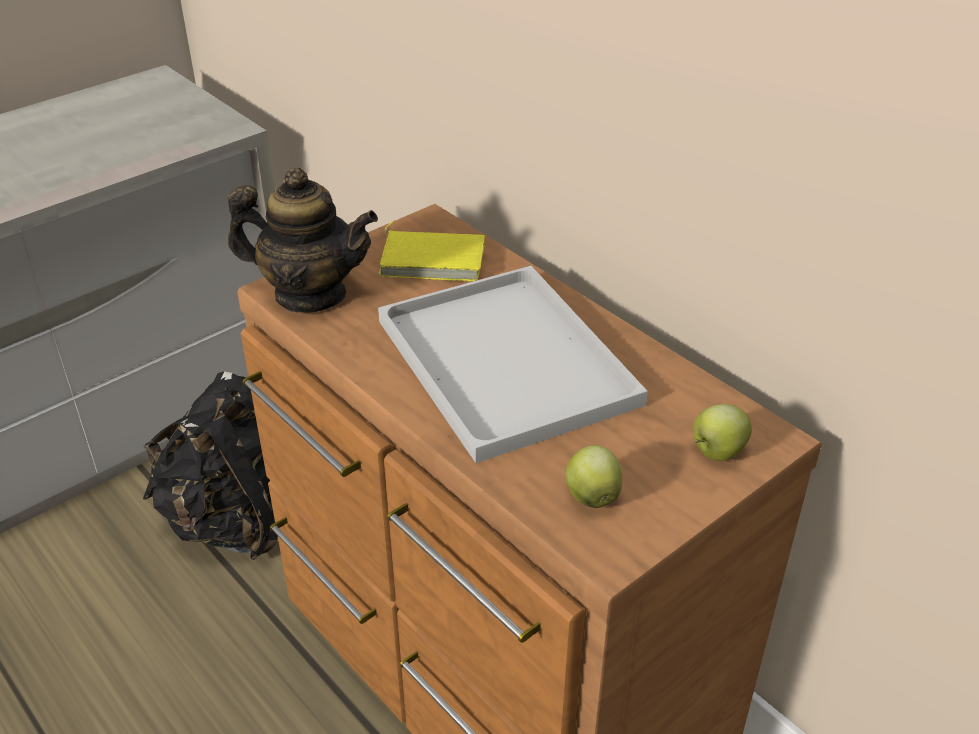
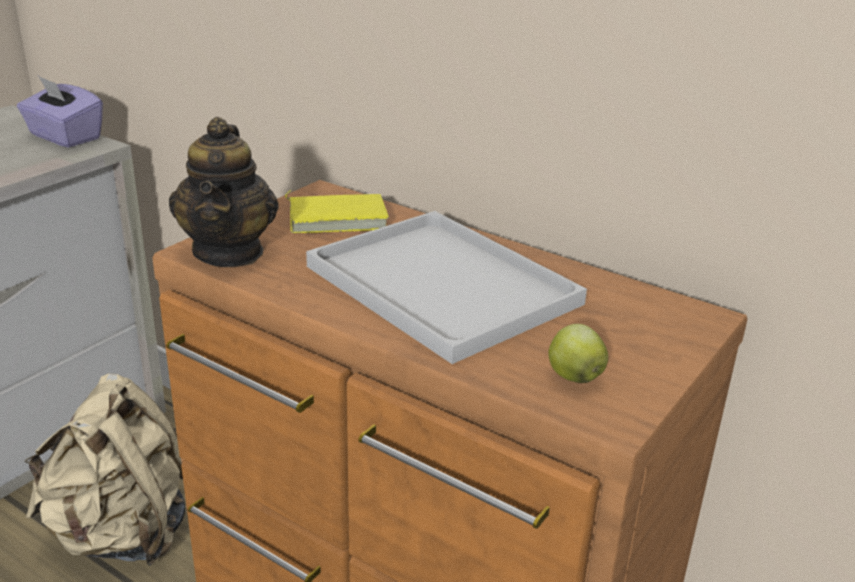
camera: 15 degrees left, 10 degrees down
black backpack [143,371,278,560] -> beige backpack [25,373,185,565]
teapot [228,167,378,313] -> teapot turned 90 degrees clockwise [169,117,279,267]
apple [693,404,752,461] -> none
none -> purple tissue box [17,76,103,148]

